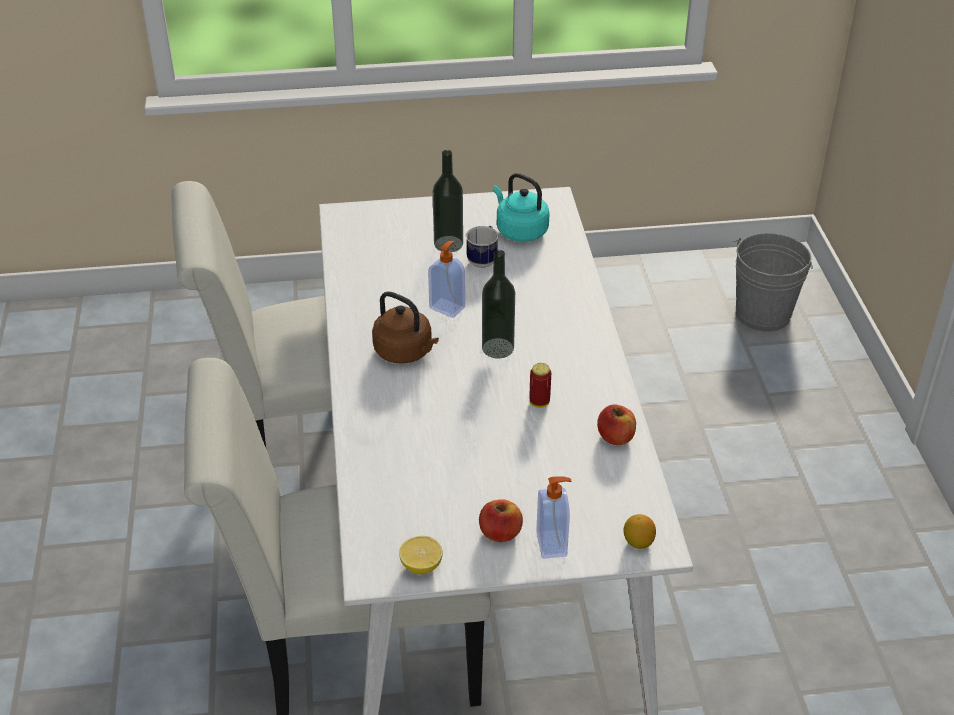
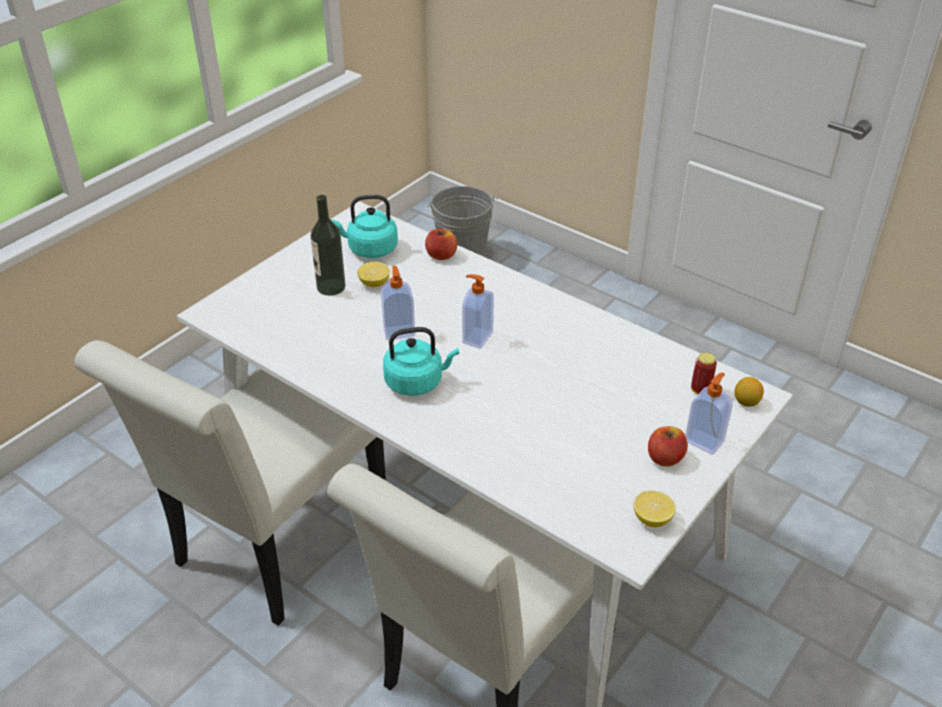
camera: 45 degrees left, 0 degrees up
brown kettle [372,291,439,364] -> turquoise kettle [383,327,459,396]
mug [466,226,499,268] -> lemon [357,262,390,287]
bottle [482,250,515,358] -> soap dispenser [462,274,494,349]
can [530,363,551,408] -> can moved to [691,352,717,395]
apple [597,404,636,445] -> apple moved to [425,229,458,260]

